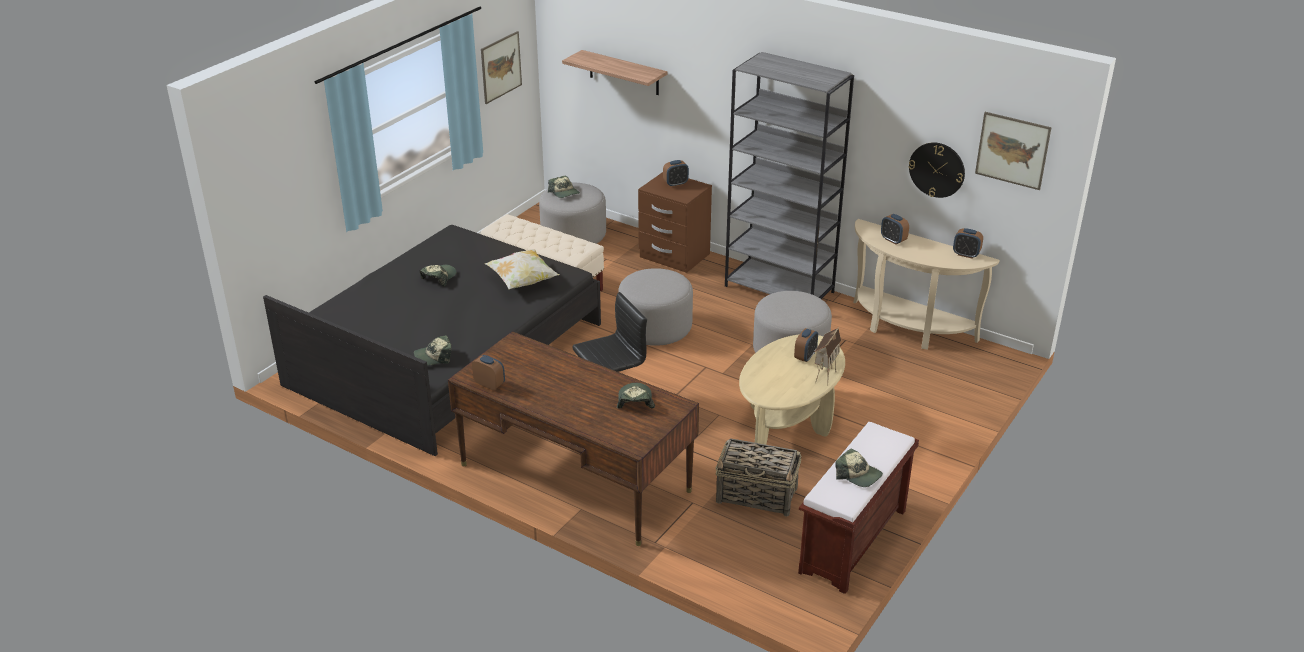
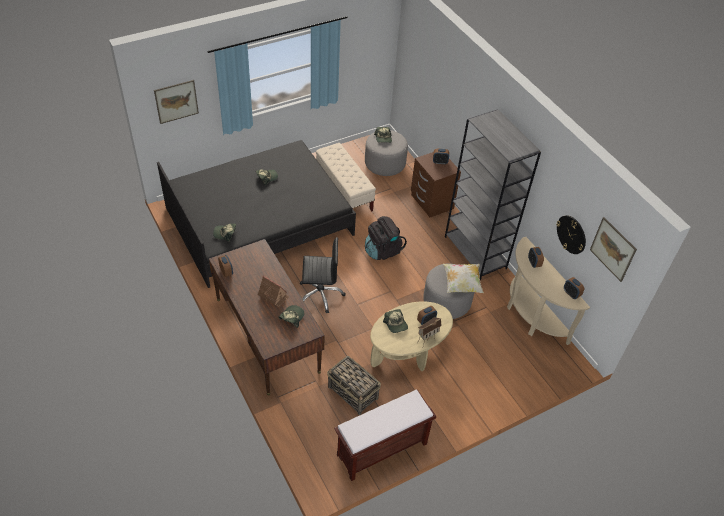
camera: 25 degrees right, 15 degrees up
picture [481,31,522,104] -> picture moved to [154,80,199,124]
pillow [485,249,559,289] -> pillow moved to [443,264,484,293]
shelf [562,50,667,95] -> none
grey ottoman [618,268,693,346] -> black backpack [365,216,407,260]
cap [835,448,883,487] -> cap moved to [383,309,408,333]
none -> toy house [258,276,290,307]

